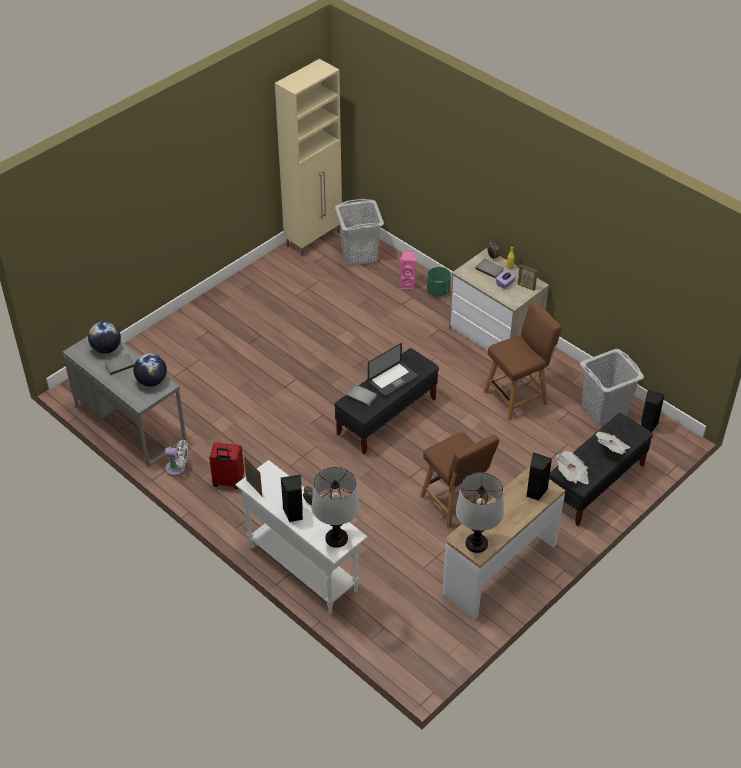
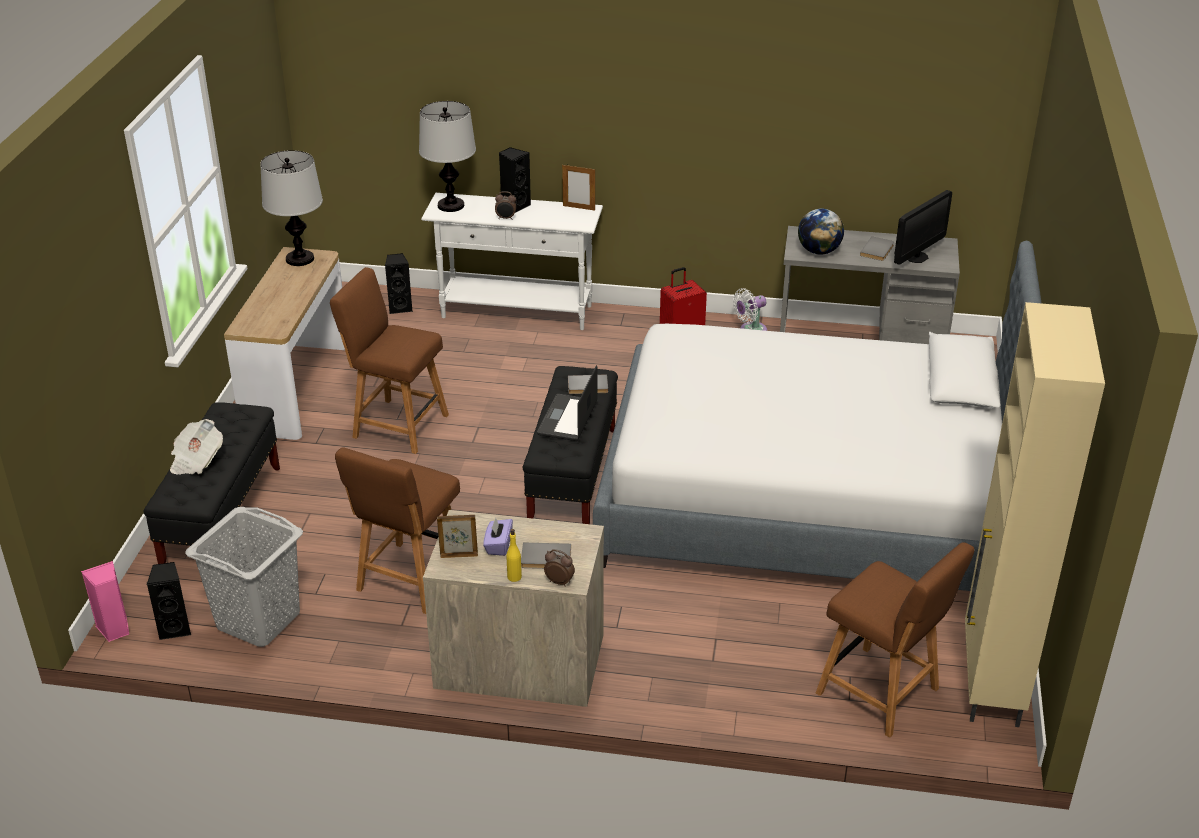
camera: 145 degrees right, 10 degrees down
globe [88,321,121,354] -> monitor [894,190,952,265]
grey laundry basket [335,199,384,266] -> brown chair [816,542,975,738]
pink speaker [399,251,416,289] -> pink speaker moved to [81,561,129,642]
green planter [427,267,451,296] -> none
black speaker [526,452,552,501] -> black speaker moved to [385,253,412,314]
newspaper [556,451,589,484] -> none
none -> bed [593,240,1041,591]

